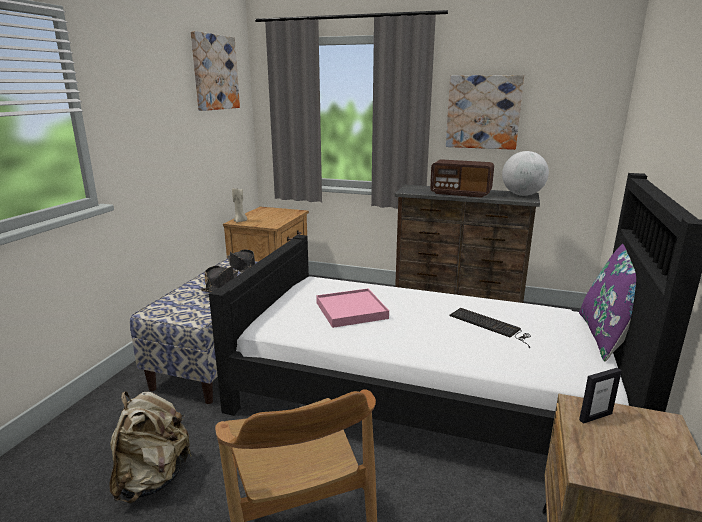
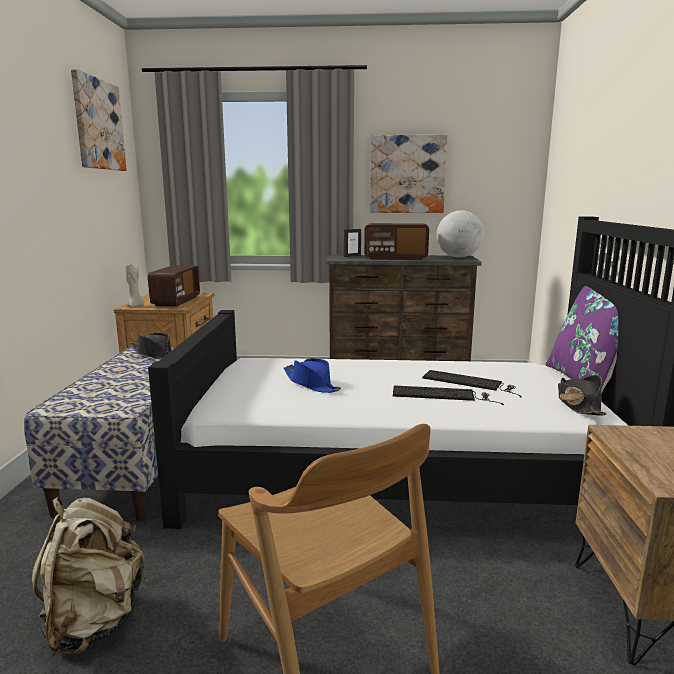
camera: 15 degrees left, 5 degrees down
black hat [201,266,238,292] -> black hat moved to [558,375,607,416]
pink tray [316,288,389,328] -> blue hat [284,358,341,393]
picture frame [579,368,622,424] -> picture frame moved to [344,229,361,257]
none -> radio [148,265,200,306]
none -> keyboard [393,385,504,405]

